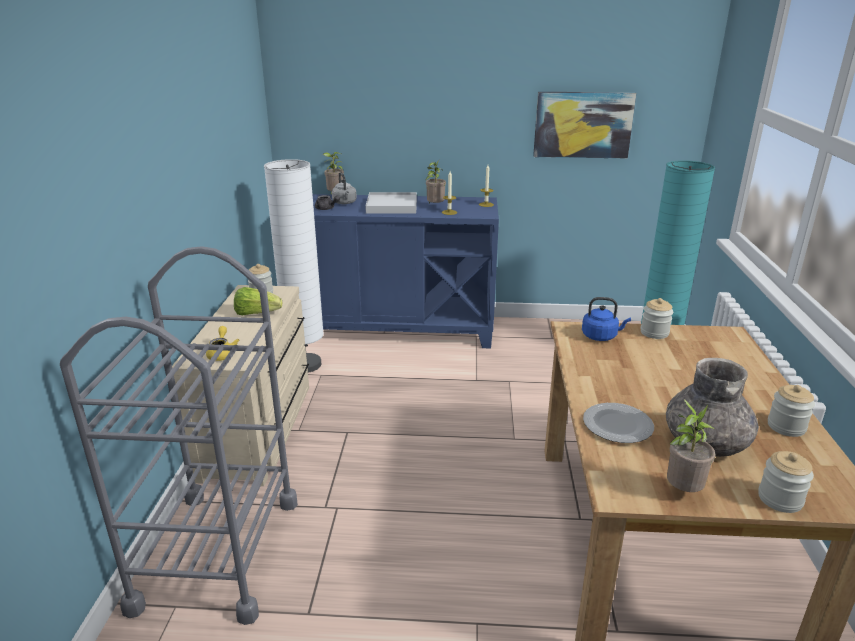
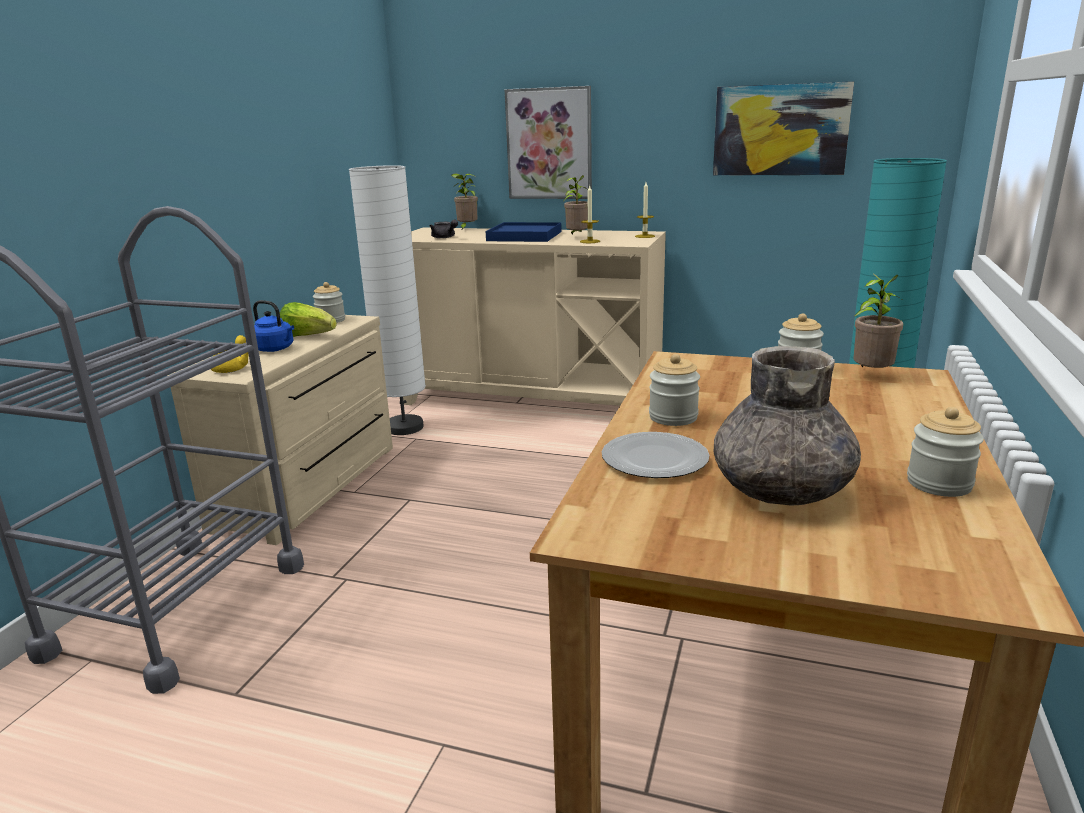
camera: 15 degrees right, 5 degrees down
blue cabinet [313,194,499,349] -> beige cabinet [403,227,666,406]
grey kettle [332,172,357,204] -> none
white tray [365,192,417,214] -> blue tray [486,222,561,242]
blue kettle [582,297,631,341] -> blue kettle moved to [253,300,294,352]
potted plant [667,399,715,492] -> potted plant moved to [853,274,903,368]
jar [758,451,814,513] -> jar moved to [649,354,700,426]
none -> picture [505,86,592,199]

